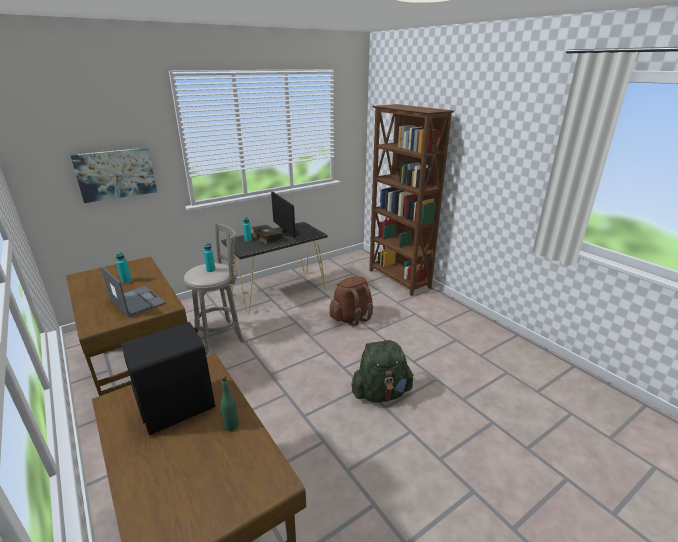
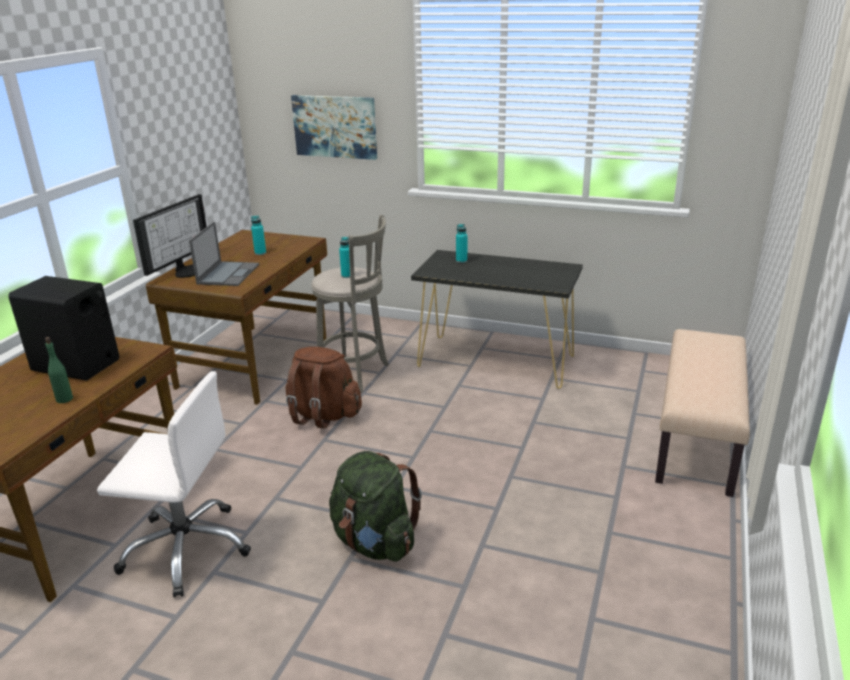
camera: 55 degrees right, 0 degrees up
book [252,225,283,244] -> none
monitor [271,192,300,238] -> monitor moved to [133,194,207,278]
brown backpack [329,276,373,327] -> brown backpack moved to [286,347,362,429]
brown bookcase [369,104,454,296] -> beige bench [655,329,750,497]
none -> white office chair [97,371,251,598]

